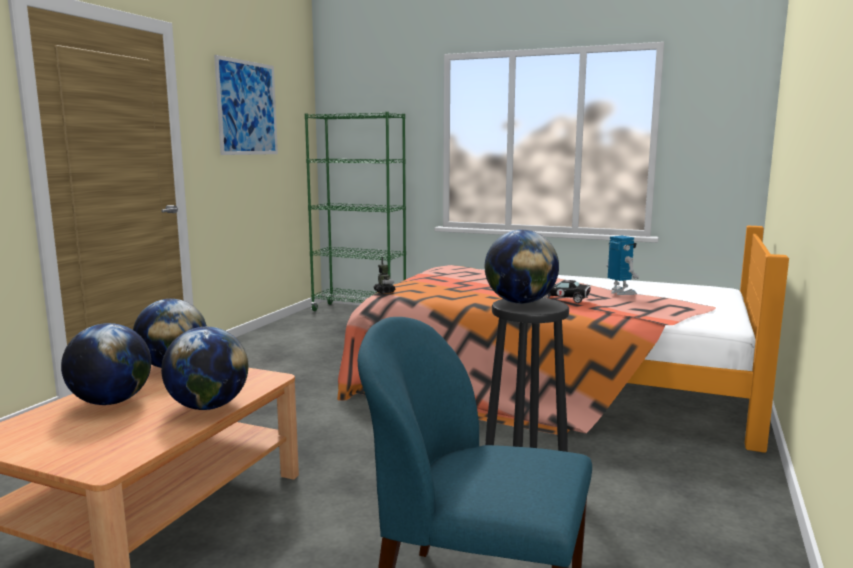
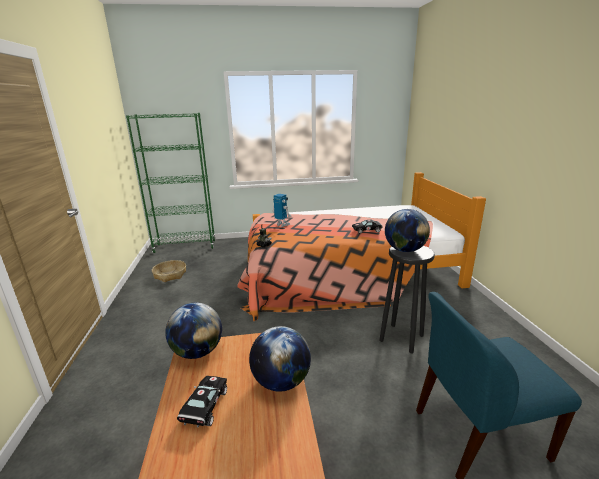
camera: 30 degrees left, 10 degrees up
globe [61,323,151,405] -> black toy car [177,376,227,428]
picture [214,55,278,155] -> none
toy robot [606,236,639,295] -> toy robot moved to [272,194,291,227]
none -> basket [152,260,186,282]

